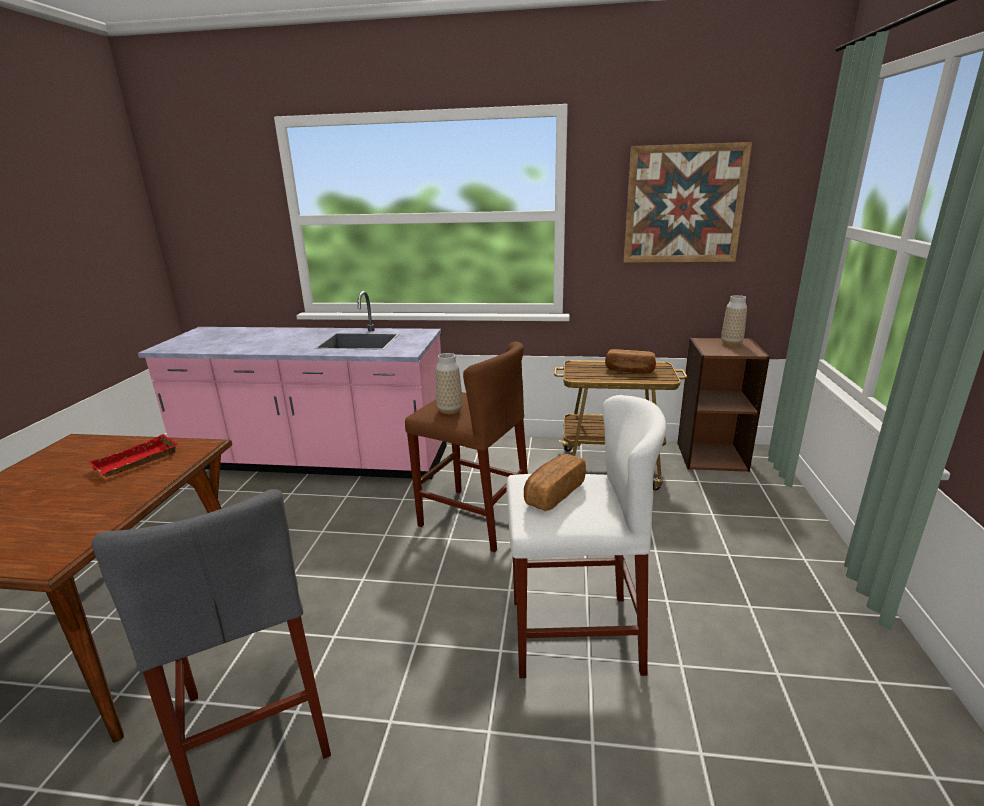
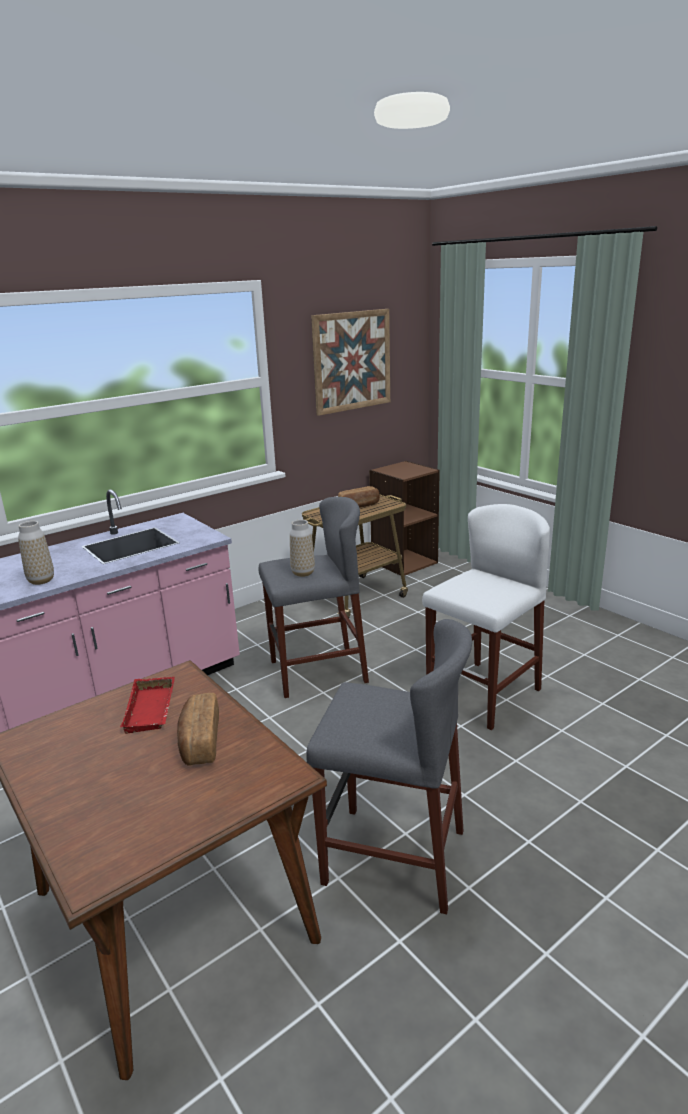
camera: 45 degrees left, 0 degrees up
brown stool [405,342,528,552] -> grey stool [258,497,369,698]
bread [524,454,586,512] -> bread moved to [177,693,219,765]
vase [721,295,747,346] -> vase moved to [18,521,54,585]

